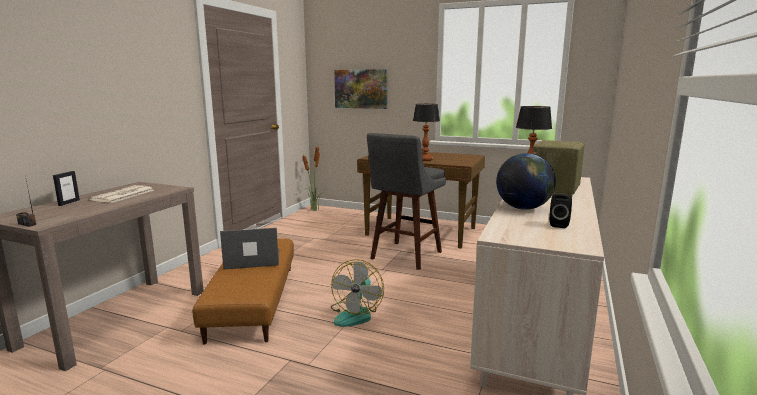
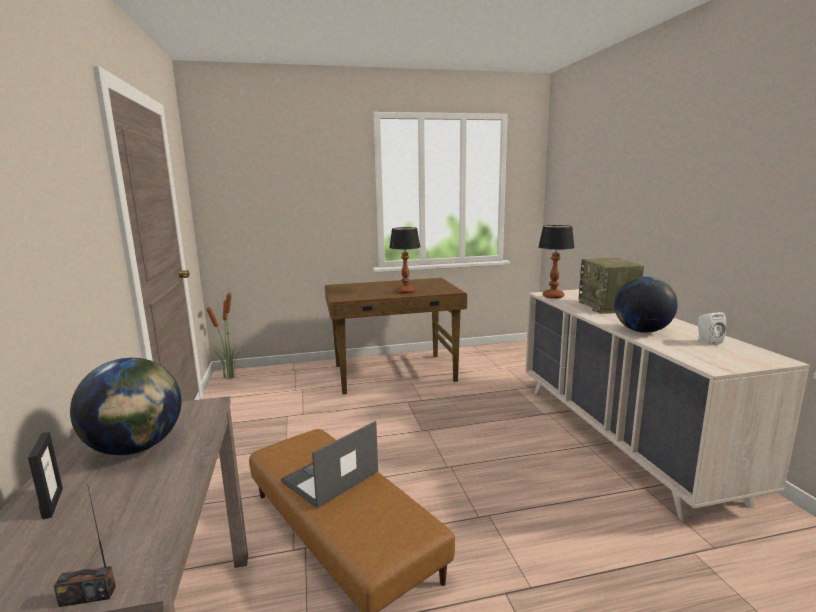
camera: 35 degrees left, 0 degrees up
newspaper [89,185,154,203] -> globe [70,358,182,455]
fan [331,259,384,327] -> none
picture [334,69,387,109] -> none
grey stool [367,133,446,270] -> none
black speaker [549,194,572,228] -> white speaker [697,312,726,345]

